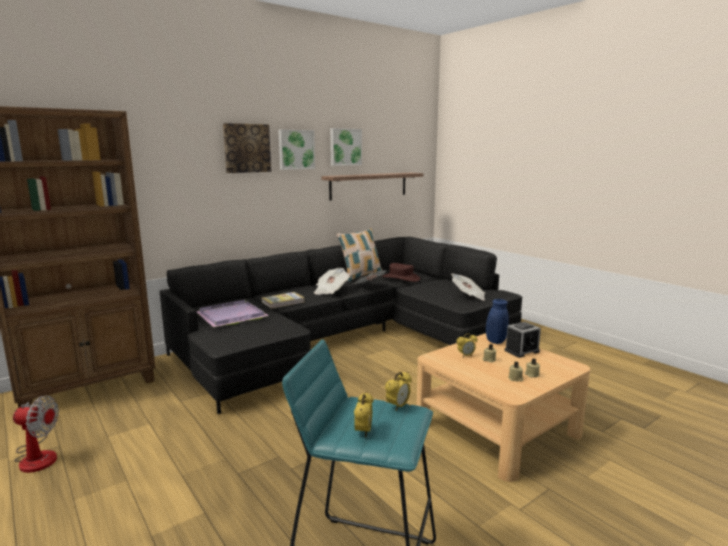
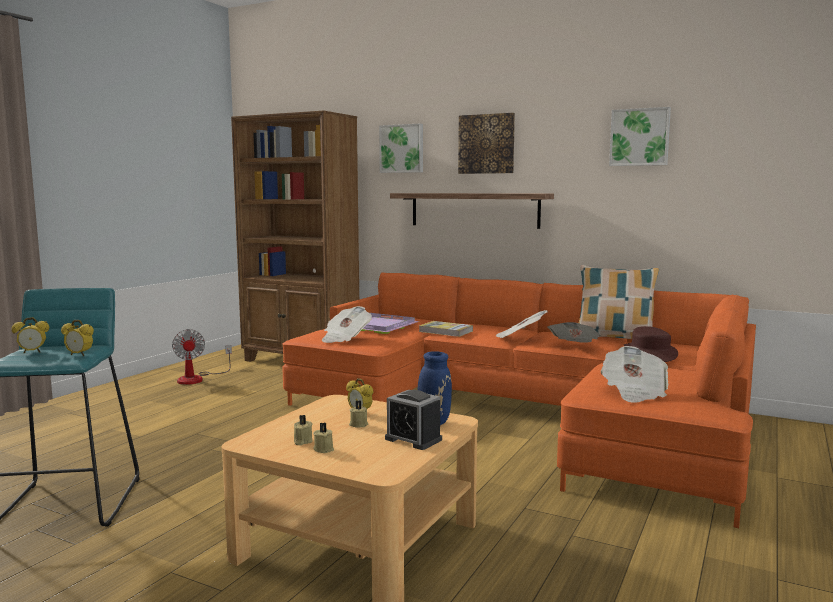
camera: 65 degrees right, 5 degrees down
black sofa [159,237,523,414] -> orange sofa [282,272,756,528]
picture [278,130,315,170] -> picture moved to [379,124,423,173]
shelf [321,173,423,200] -> shelf moved to [390,193,554,229]
none -> newspaper [322,306,372,343]

